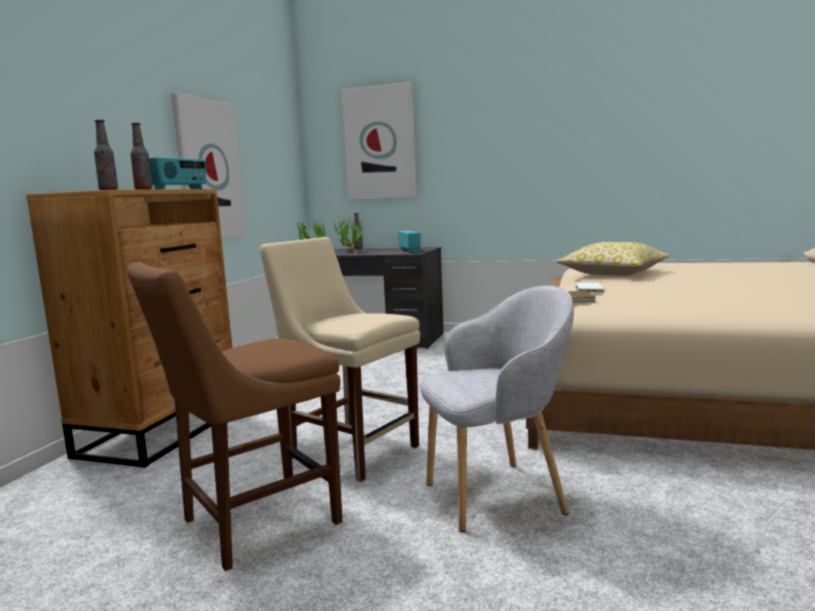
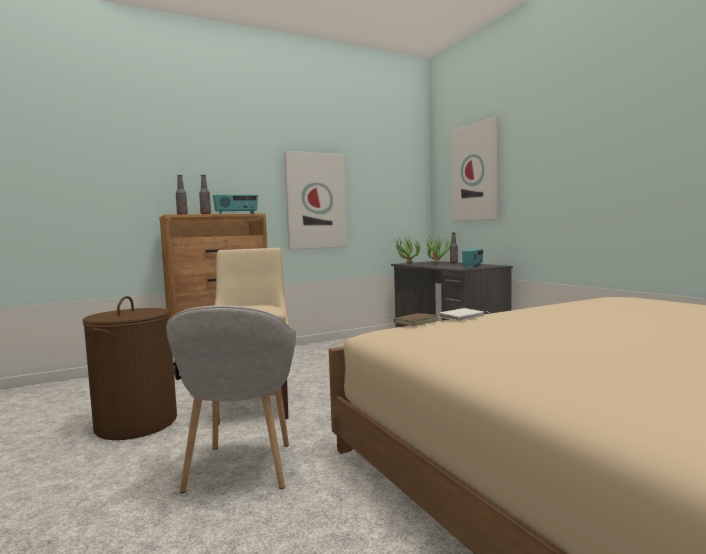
camera: 45 degrees right, 5 degrees down
brown chair [127,262,343,571] -> brown laundry basket [83,296,177,440]
grey armchair [420,286,574,532] -> grey armchair turned 60 degrees clockwise [166,305,296,493]
pillow [556,242,670,276] -> none

